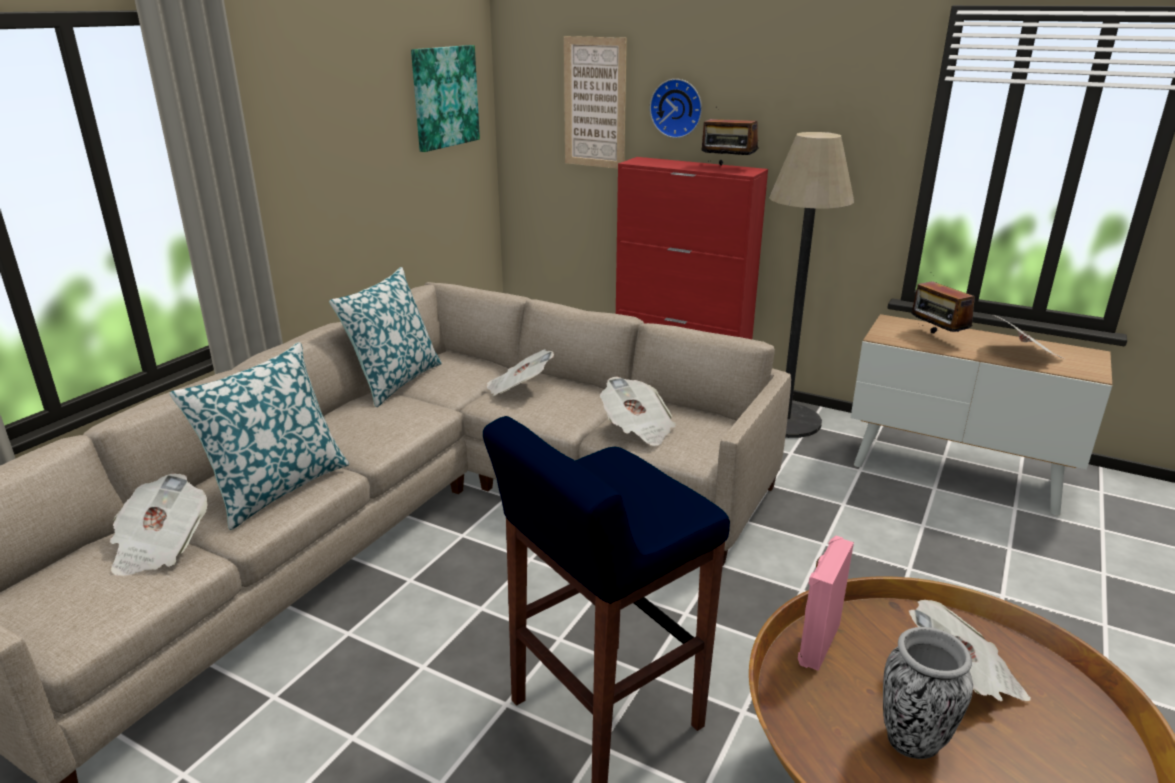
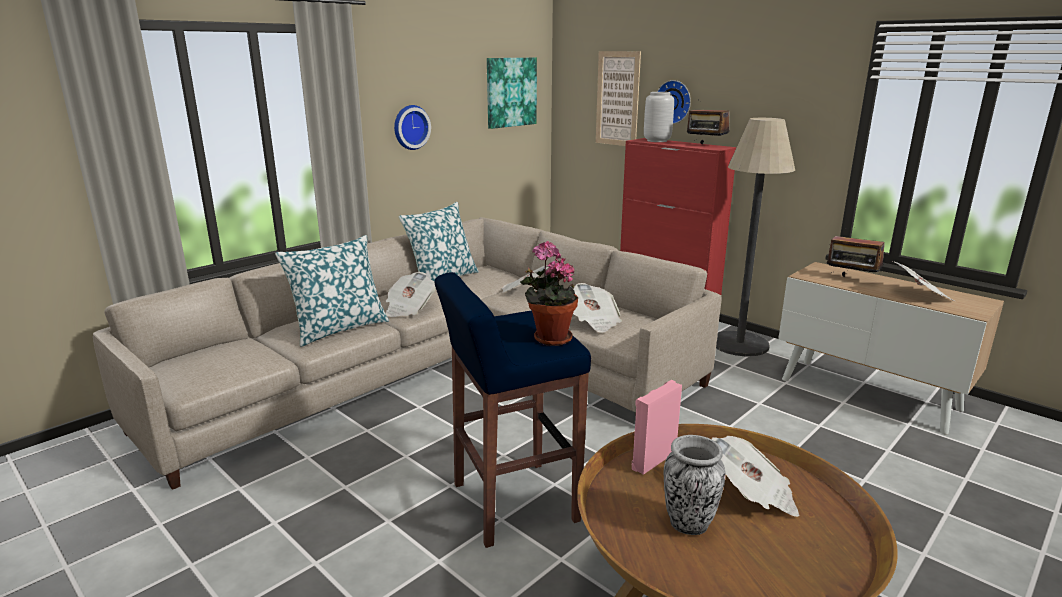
camera: 15 degrees right, 5 degrees down
newspaper [110,474,208,576] -> newspaper moved to [385,272,436,317]
radio [912,272,975,333] -> radio turned 45 degrees counterclockwise [827,228,885,277]
none -> wall clock [394,105,431,150]
none -> potted plant [520,241,578,346]
none -> grey vase [644,92,674,142]

